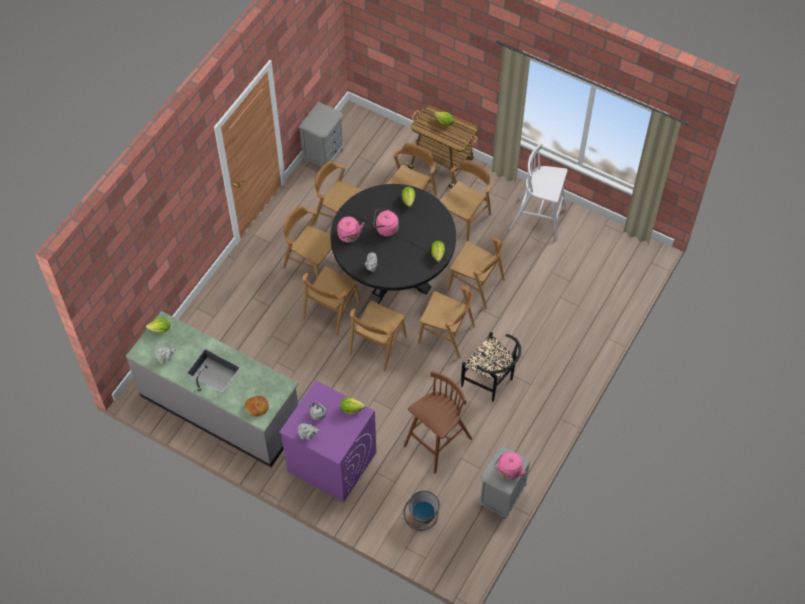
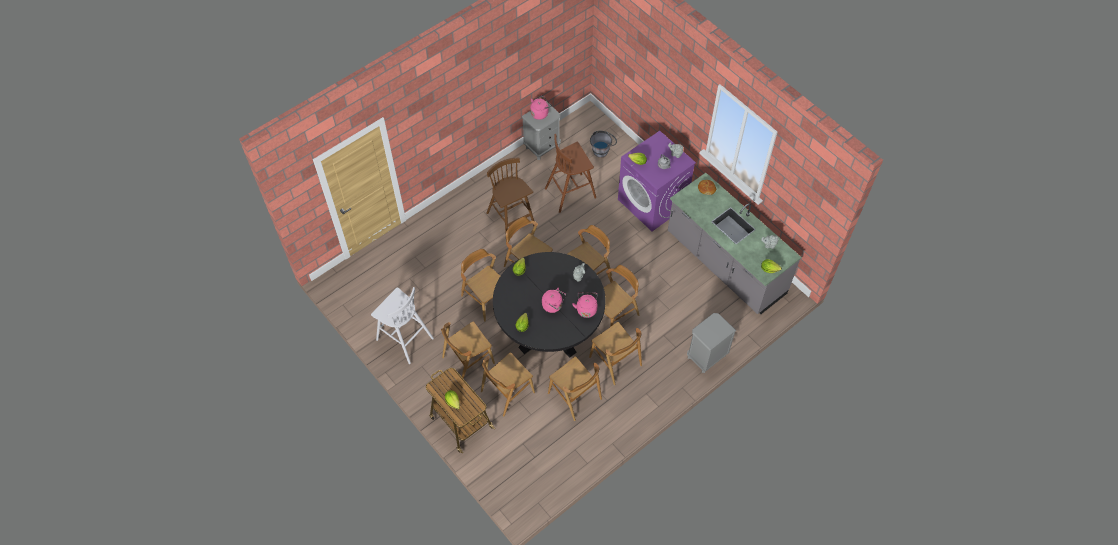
camera: 160 degrees left, 0 degrees up
grey nightstand [299,102,344,167] -> grey nightstand moved to [687,313,736,373]
black chair [461,332,521,401] -> brown stool [486,158,534,232]

